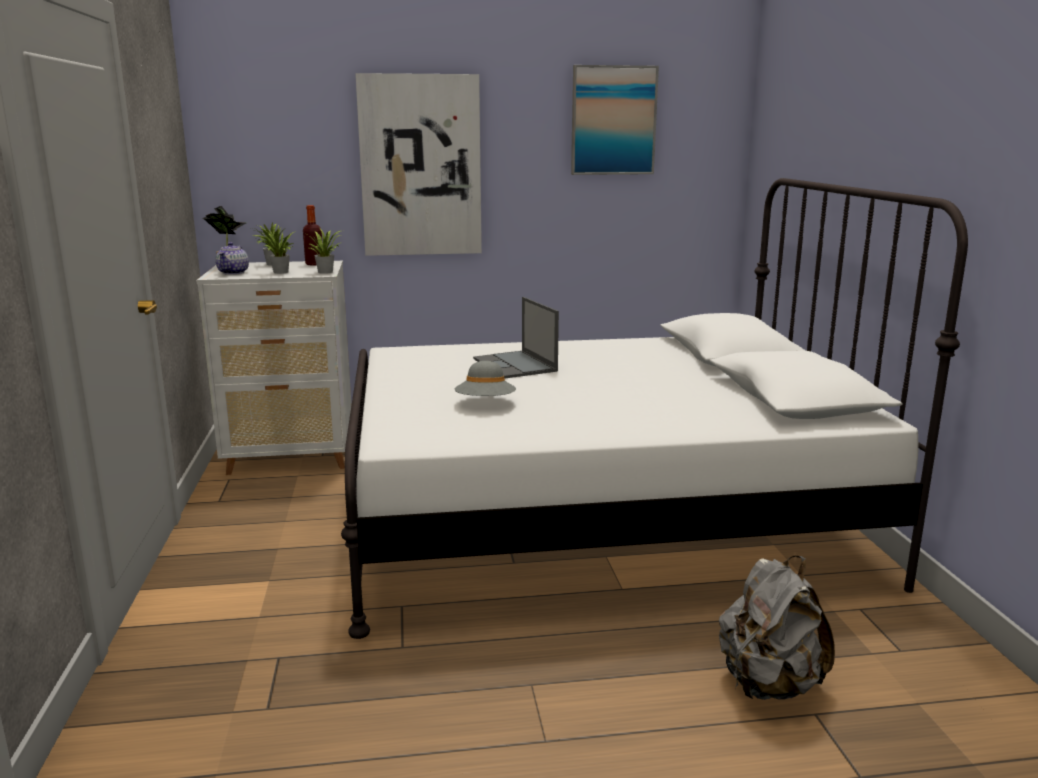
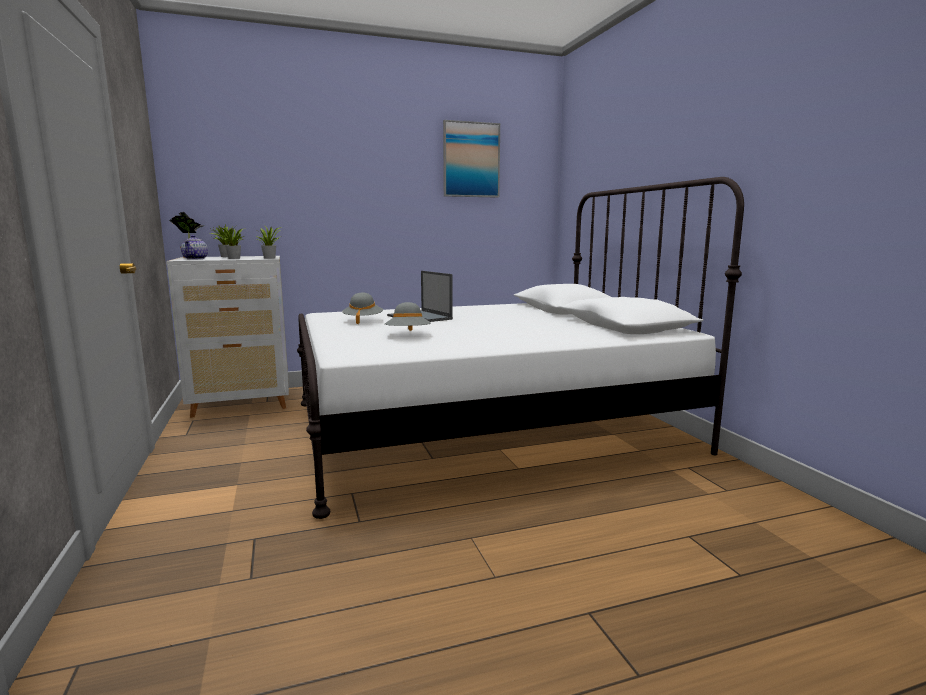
camera: 10 degrees left, 5 degrees down
bottle [303,205,322,266] -> none
picture [355,73,482,256] -> none
grey backpack [719,555,835,700] -> none
none -> grey hat [342,293,383,324]

